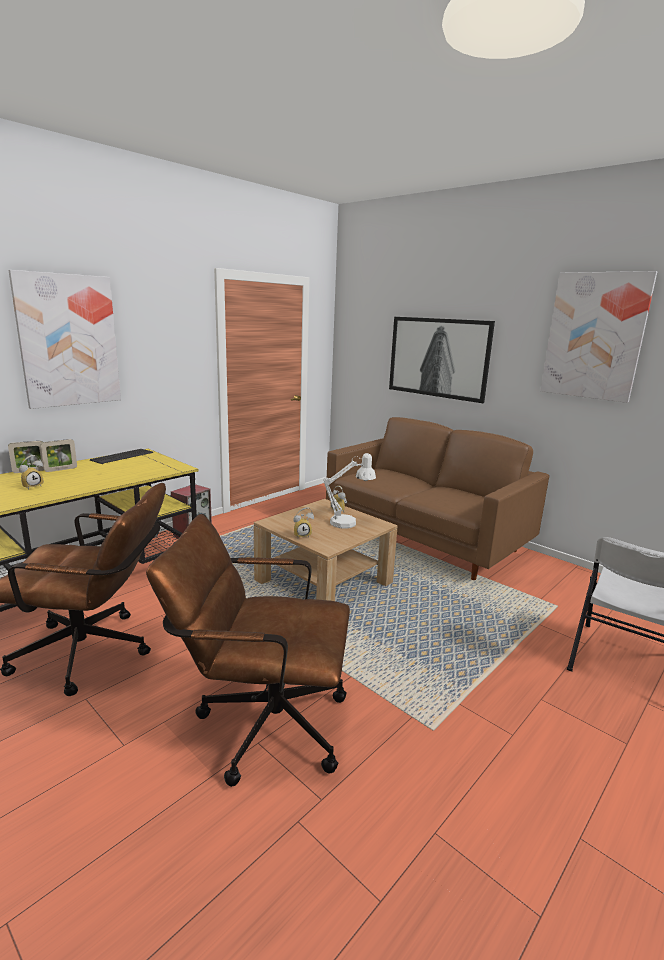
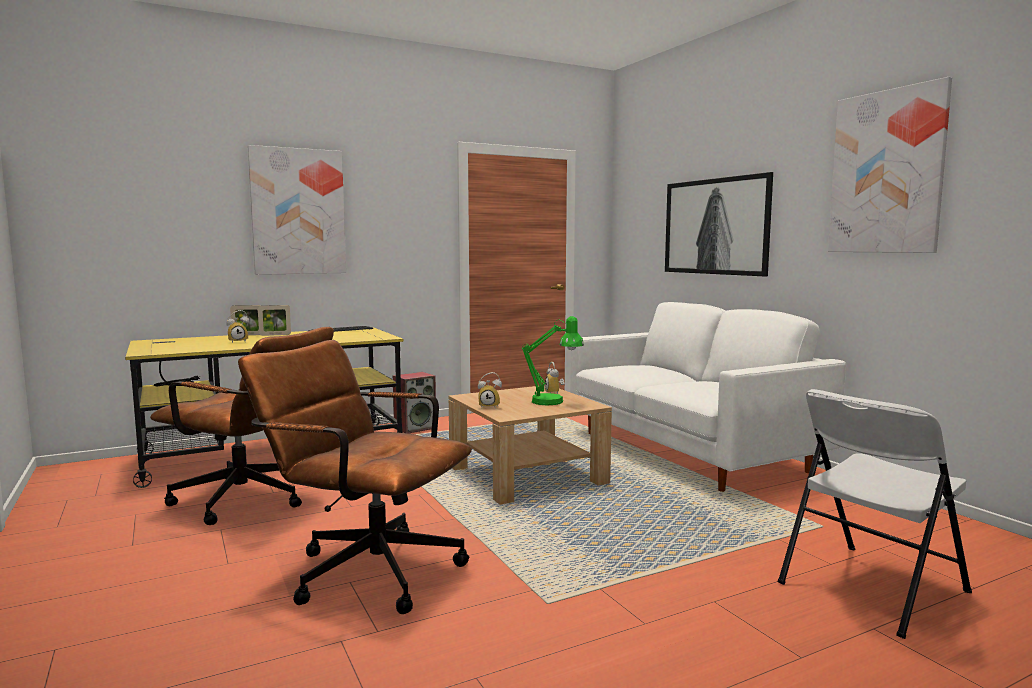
camera: 20 degrees right, 10 degrees down
white table lamp [323,453,376,529] -> green table lamp [522,316,584,406]
brown sofa [326,417,549,580] -> white sofa [570,302,846,492]

